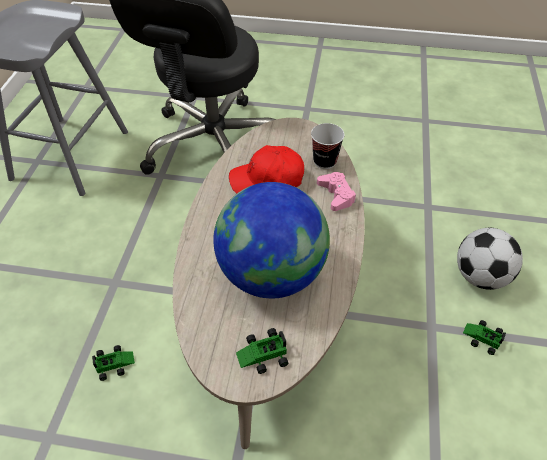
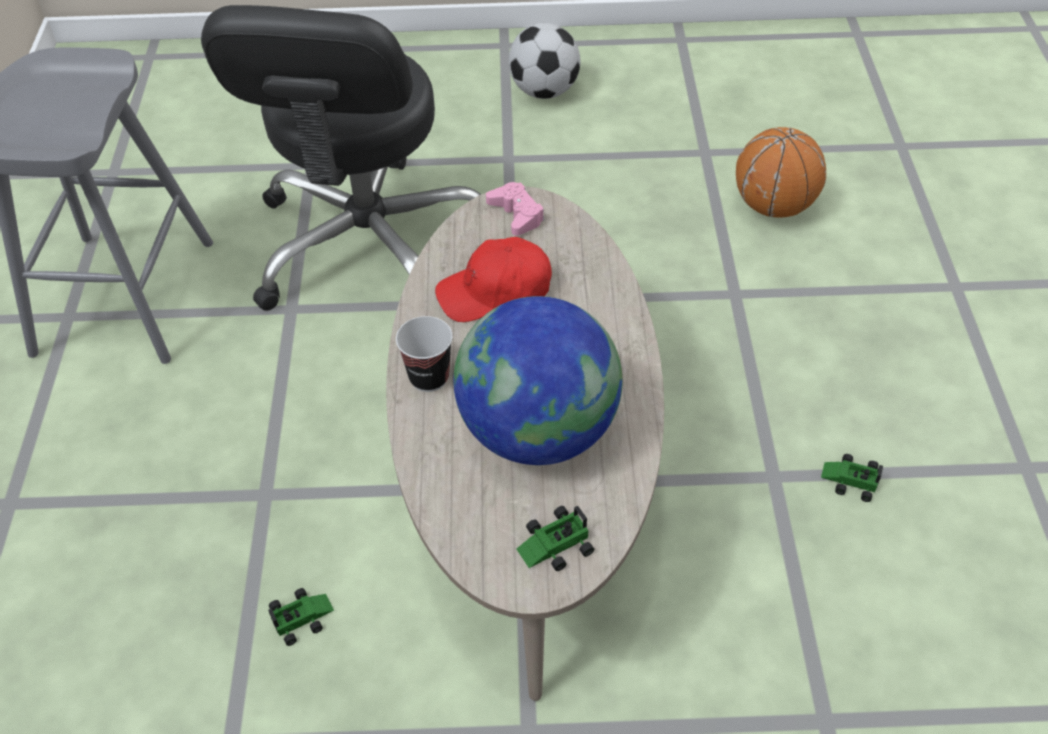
camera: 10 degrees left, 0 degrees up
cup [311,123,345,169] -> cup moved to [396,316,453,392]
pink game controller [317,172,356,211] -> pink game controller moved to [486,182,545,236]
football [457,228,523,290] -> football moved to [509,23,580,99]
none -> basketball [736,127,826,218]

